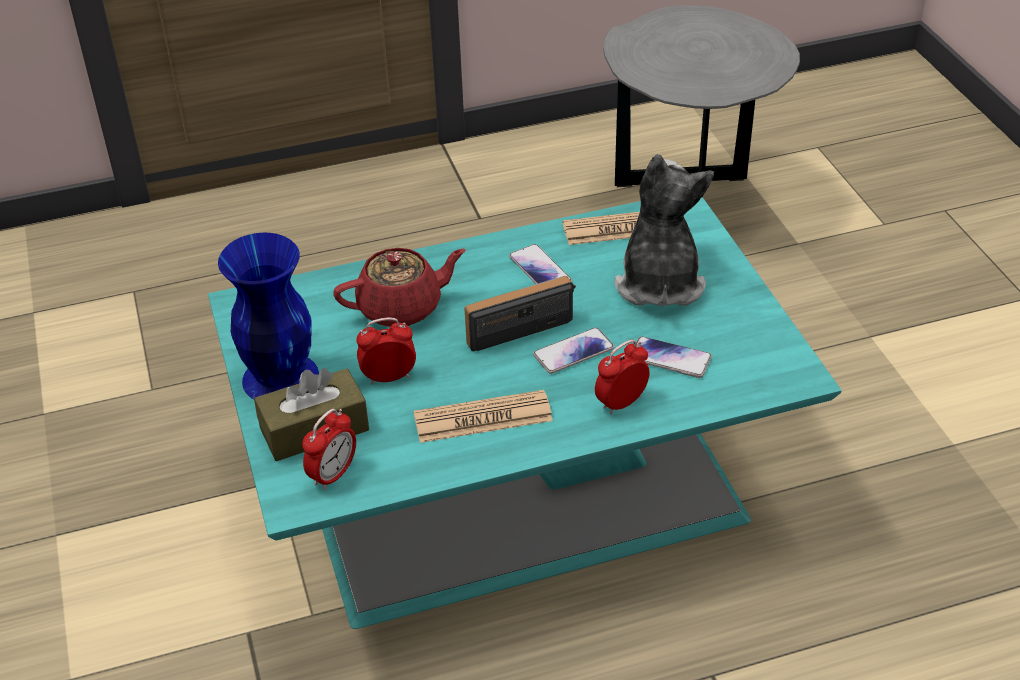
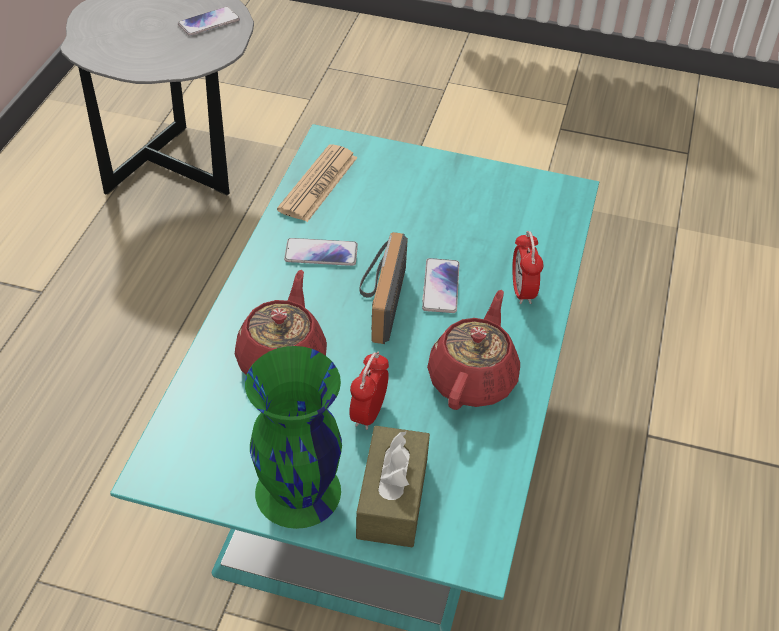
camera: 60 degrees left, 5 degrees up
blue vase [218,233,319,400] -> green vase [245,346,342,529]
alarm clock [302,409,356,490] -> none
newspaper [414,390,553,443] -> red teapot [427,290,520,410]
plush toy [614,154,714,307] -> none
phone [636,336,712,378] -> phone moved to [178,7,240,36]

